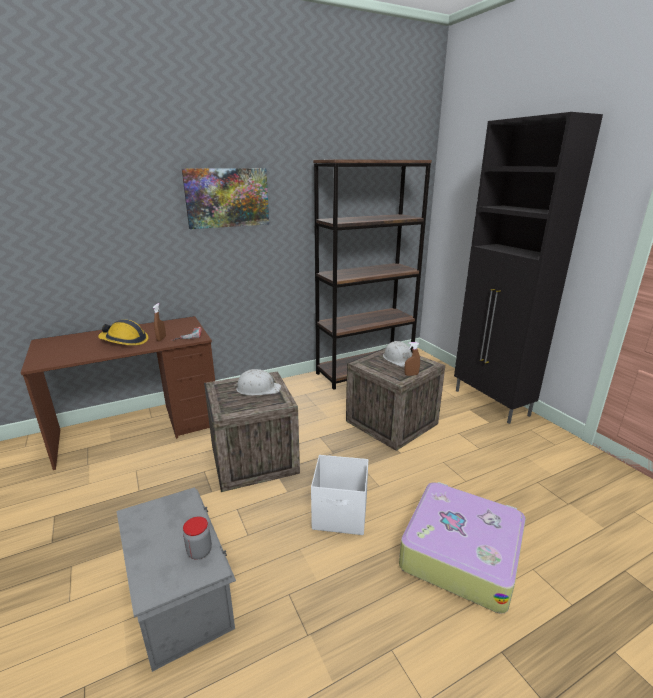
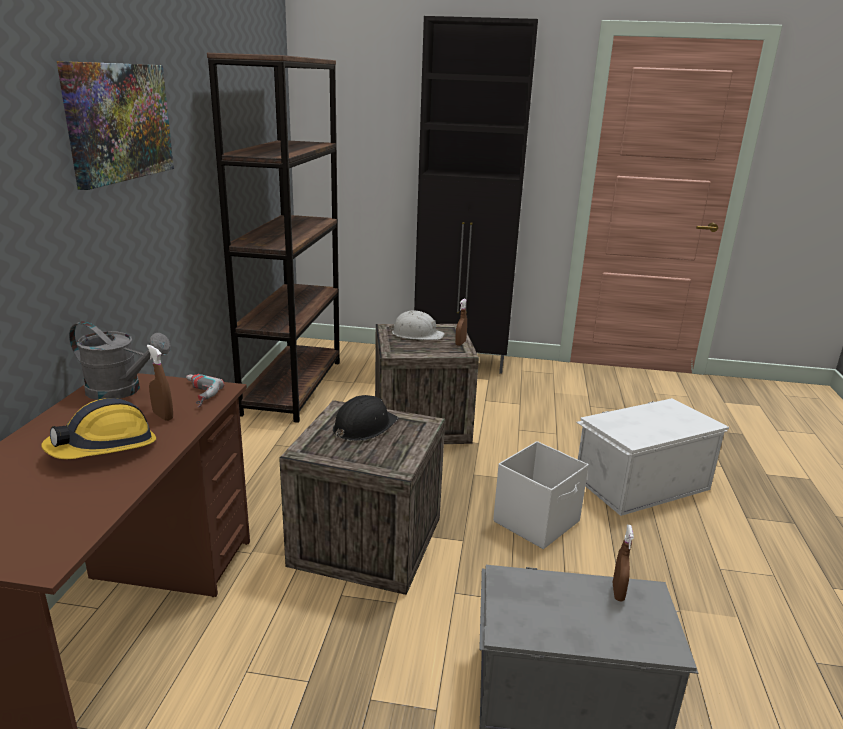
camera: 55 degrees left, 0 degrees up
jar [183,517,212,559] -> brown spray bottle [613,525,634,601]
white hard hat [233,369,281,395] -> black hard hat [333,395,398,441]
suitcase [399,482,526,614] -> white storage box [576,398,729,516]
none -> grey watering can [69,321,171,400]

